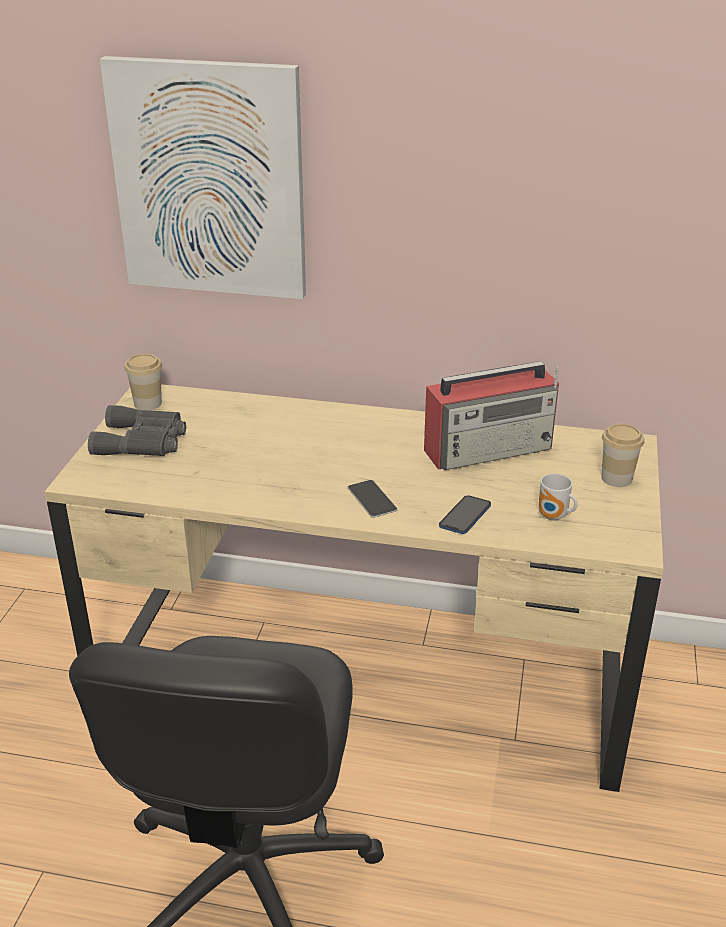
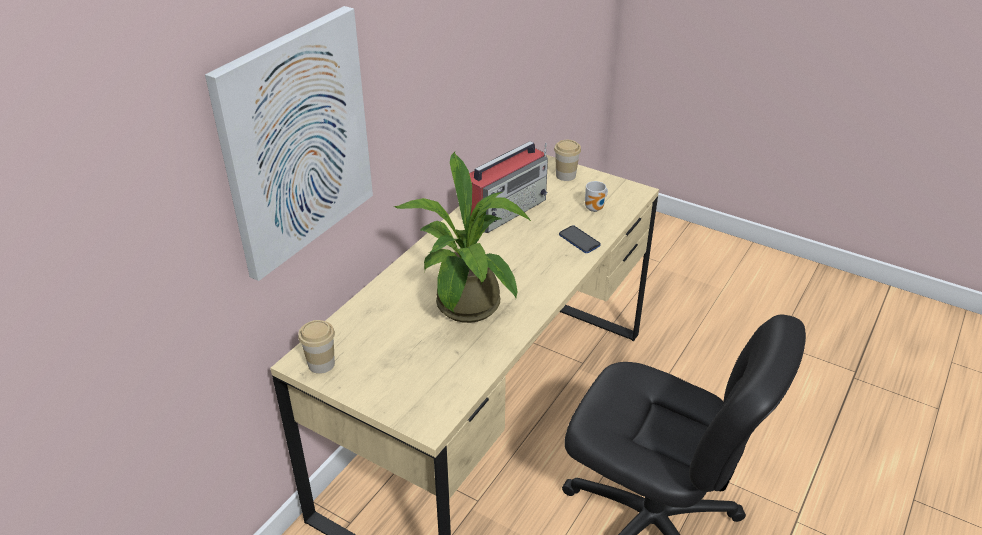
camera: 70 degrees left, 5 degrees up
grey binoculars [88,405,186,456] -> none
phone [347,480,398,518] -> none
radio [424,361,559,470] -> radio turned 45 degrees clockwise [469,141,548,233]
none -> potted plant [394,152,531,323]

